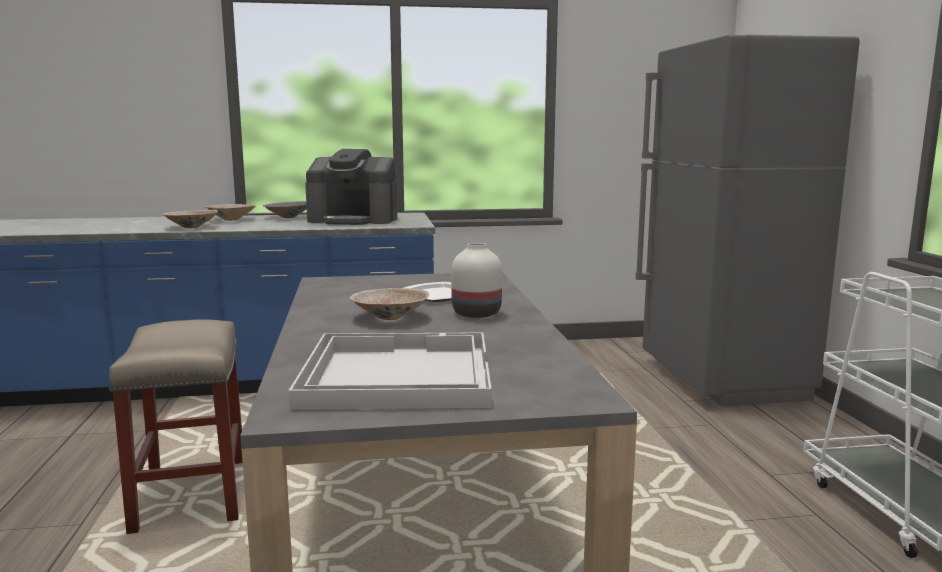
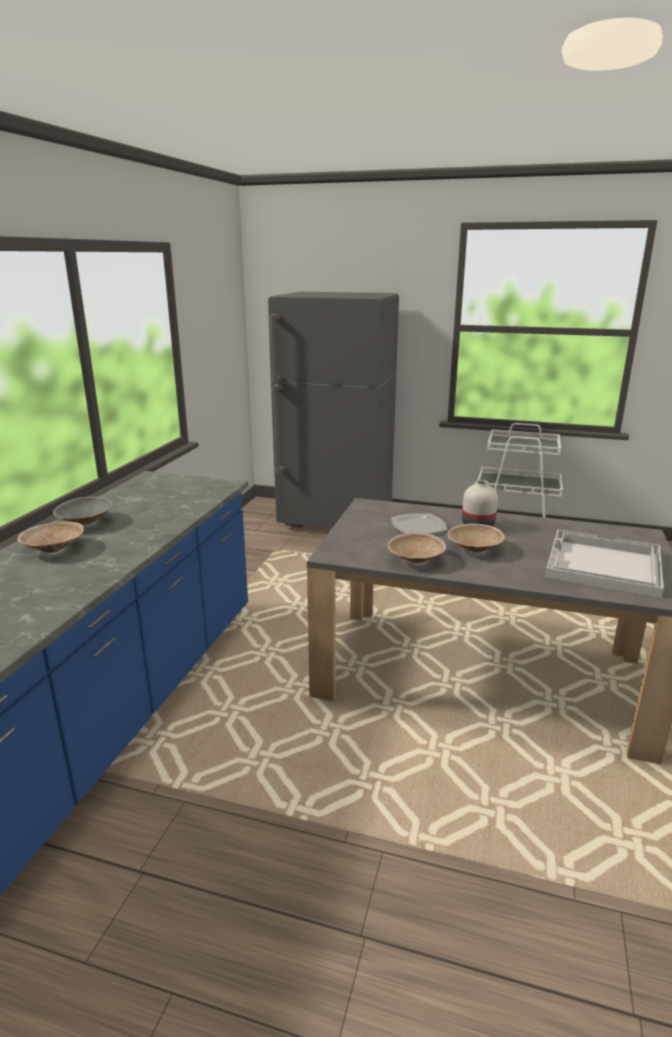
camera: 65 degrees left, 10 degrees up
beige stool [109,319,243,534] -> none
beige bowl [162,210,218,228] -> beige bowl moved to [387,533,446,563]
coffee machine [305,149,397,225] -> none

